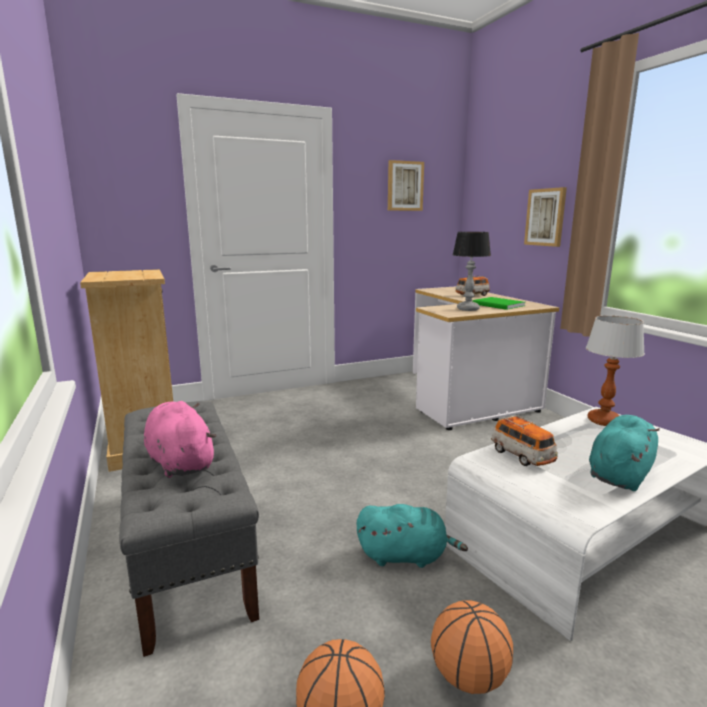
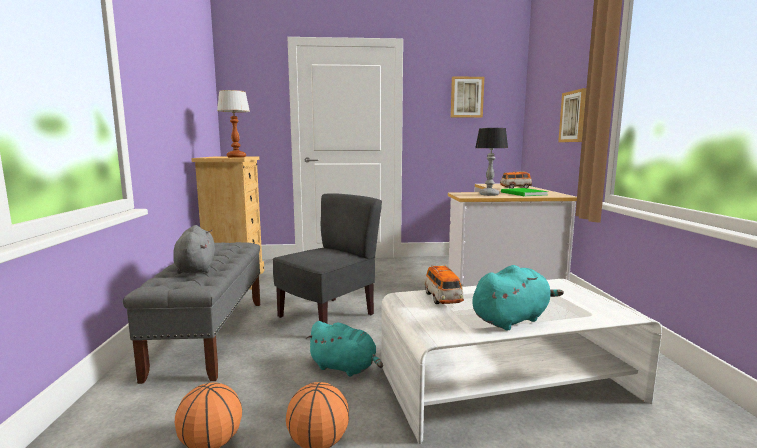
camera: 20 degrees right, 5 degrees down
pink plush toy [144,401,216,478] -> grey plush toy [173,225,215,274]
table lamp [586,316,645,426] -> table lamp moved to [217,90,250,158]
none -> grey chair [273,193,382,323]

